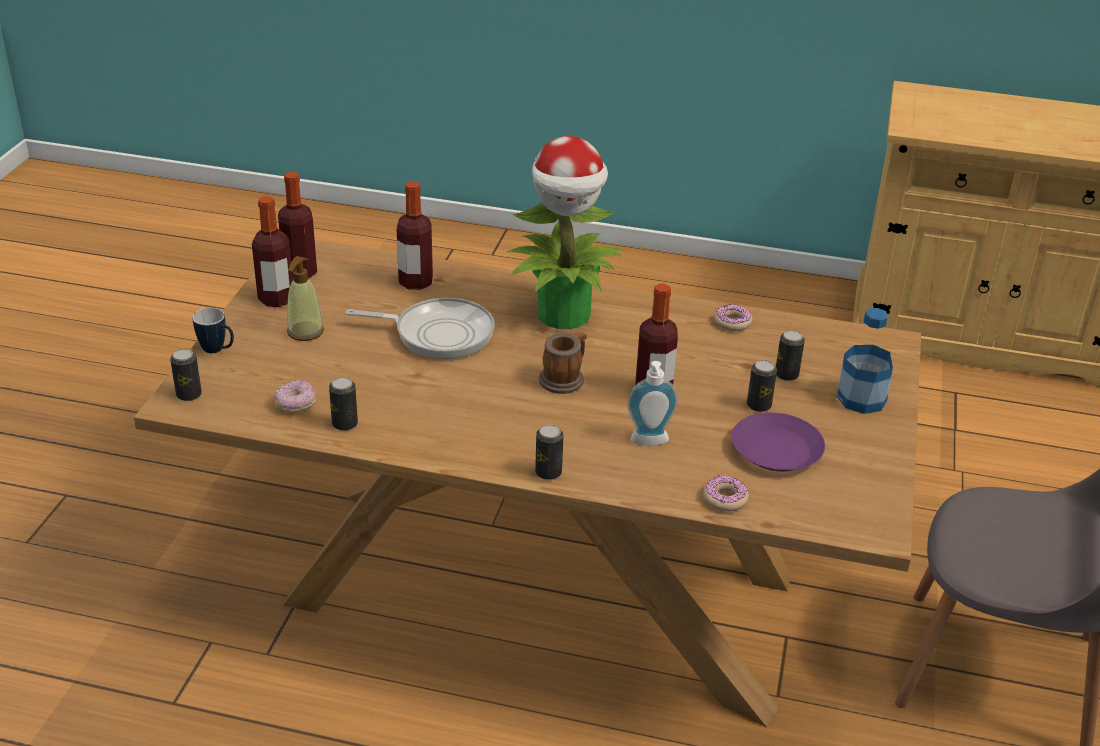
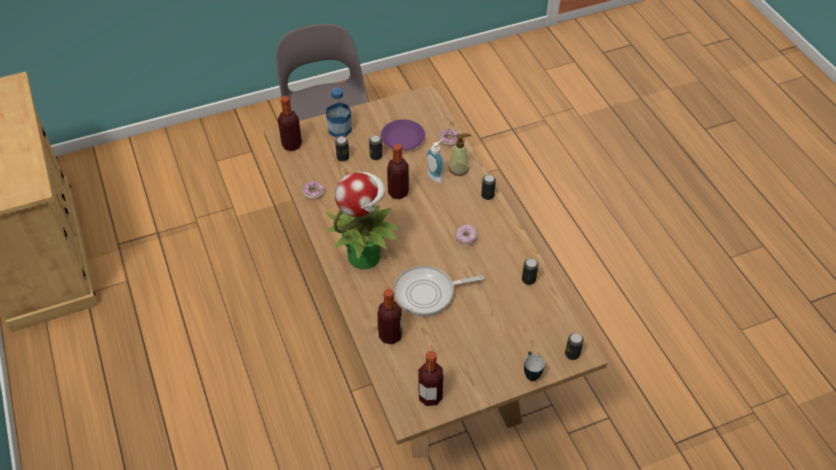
camera: 125 degrees left, 15 degrees up
bottle [252,196,293,307] -> bottle moved to [278,96,302,151]
donut [274,379,316,413] -> donut moved to [455,224,478,246]
soap dispenser [287,256,324,341] -> soap dispenser moved to [449,133,471,176]
frying pan [346,298,495,359] -> frying pan turned 75 degrees counterclockwise [394,266,484,316]
mug [539,333,587,394] -> none

